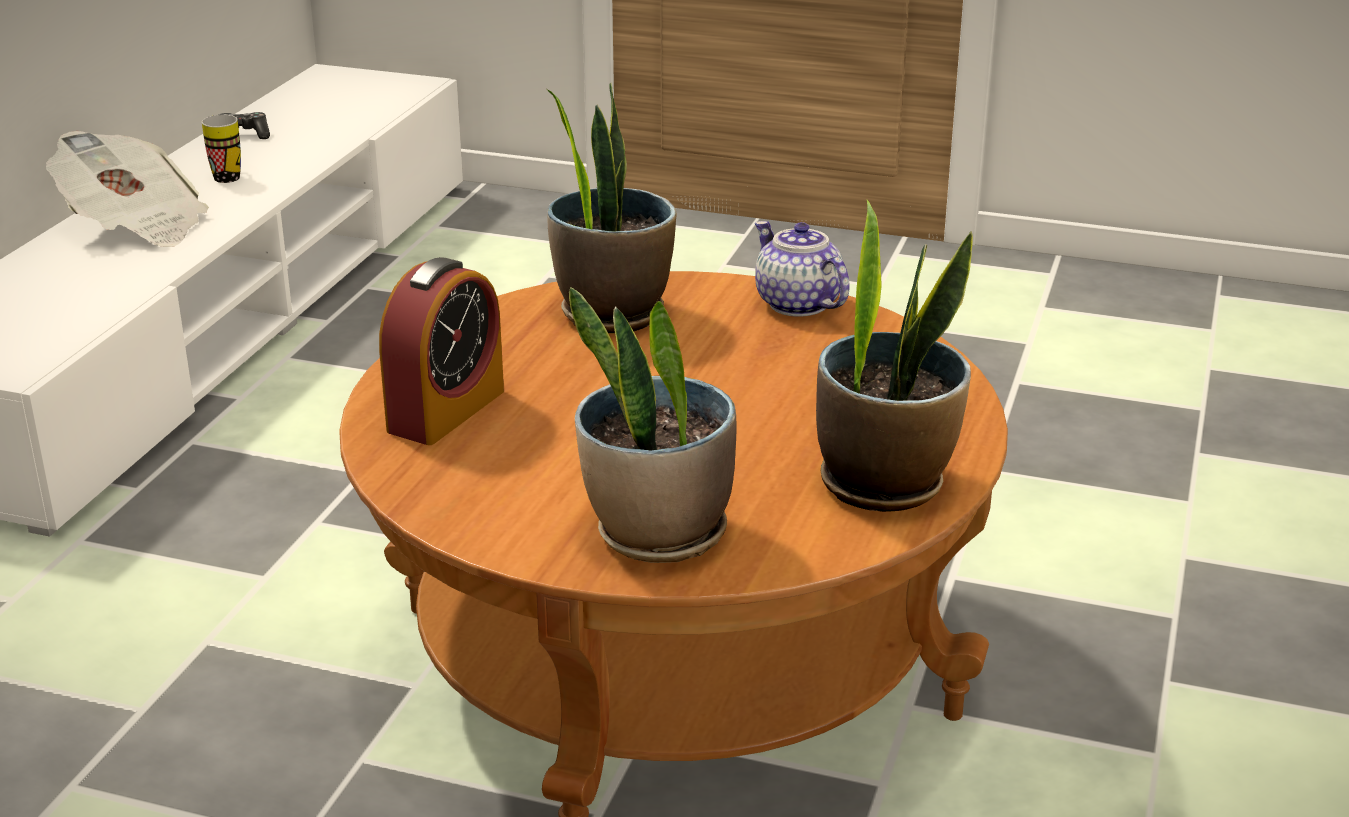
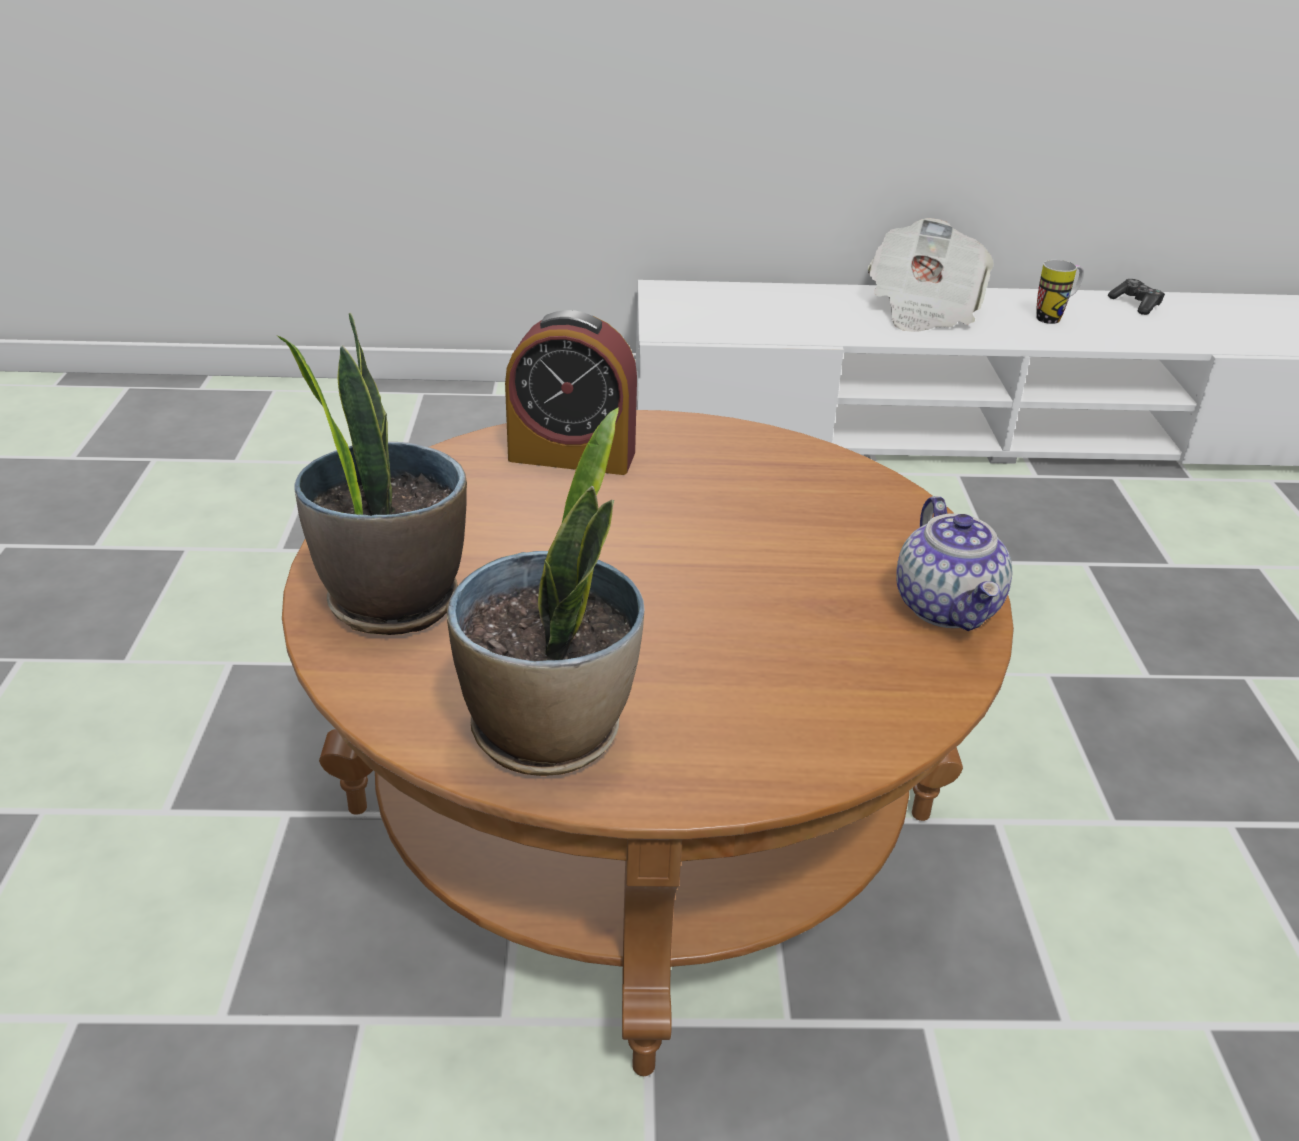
camera: 70 degrees right, 5 degrees up
potted plant [547,83,676,333] -> none
teapot [755,221,850,317] -> teapot turned 135 degrees clockwise [896,496,1012,631]

